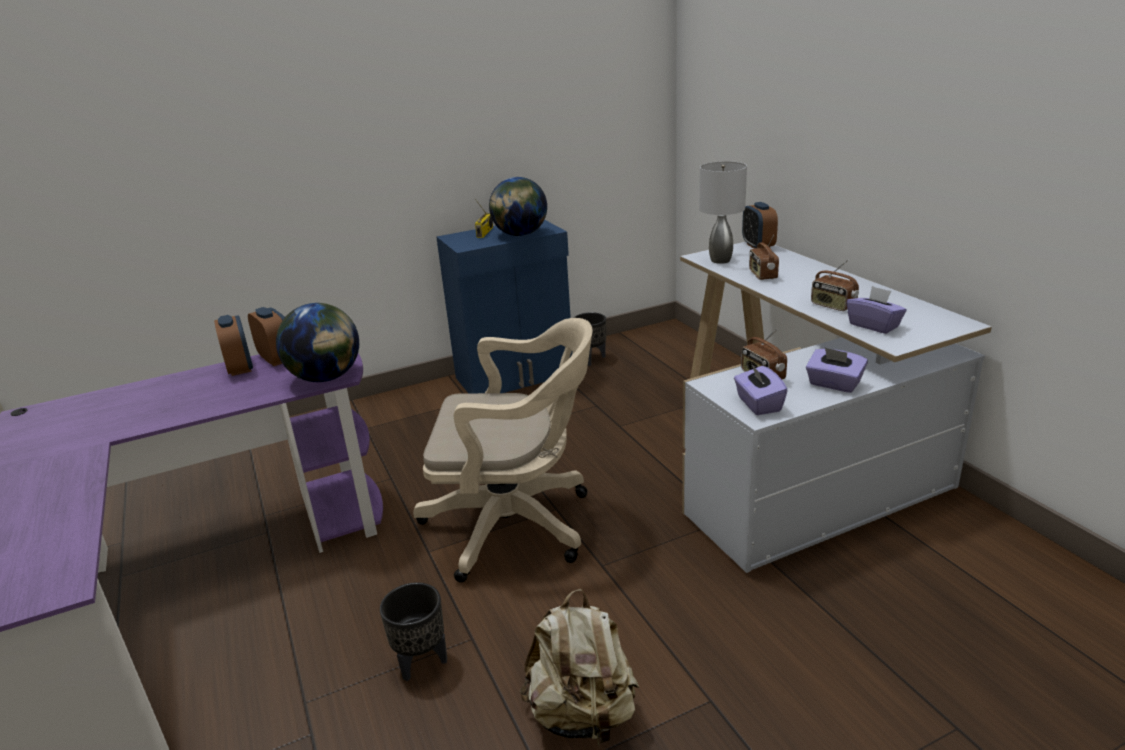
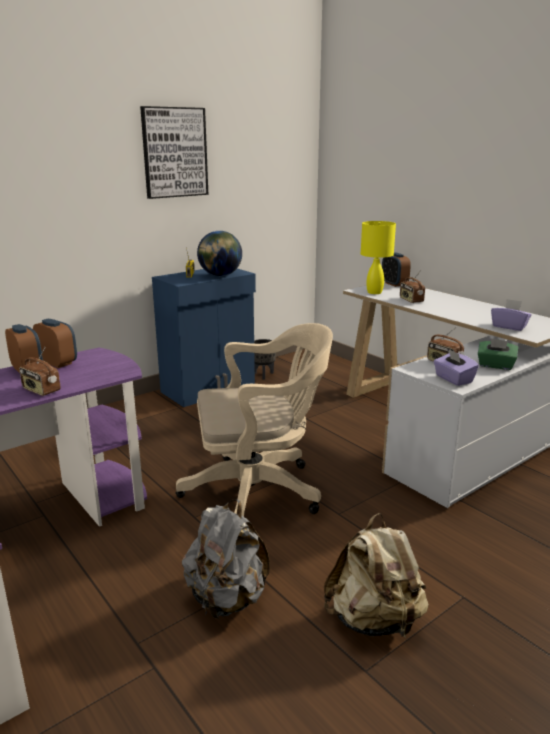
camera: 15 degrees left, 5 degrees down
globe [276,303,359,382] -> none
black planter [380,582,447,681] -> grey backpack [182,500,270,619]
grey table lamp [699,161,747,264] -> yellow table lamp [361,221,396,294]
purple tissue box [806,347,868,393] -> green tissue box [478,338,518,370]
radio [811,260,859,311] -> radio moved to [19,347,61,396]
none -> picture [140,106,209,199]

